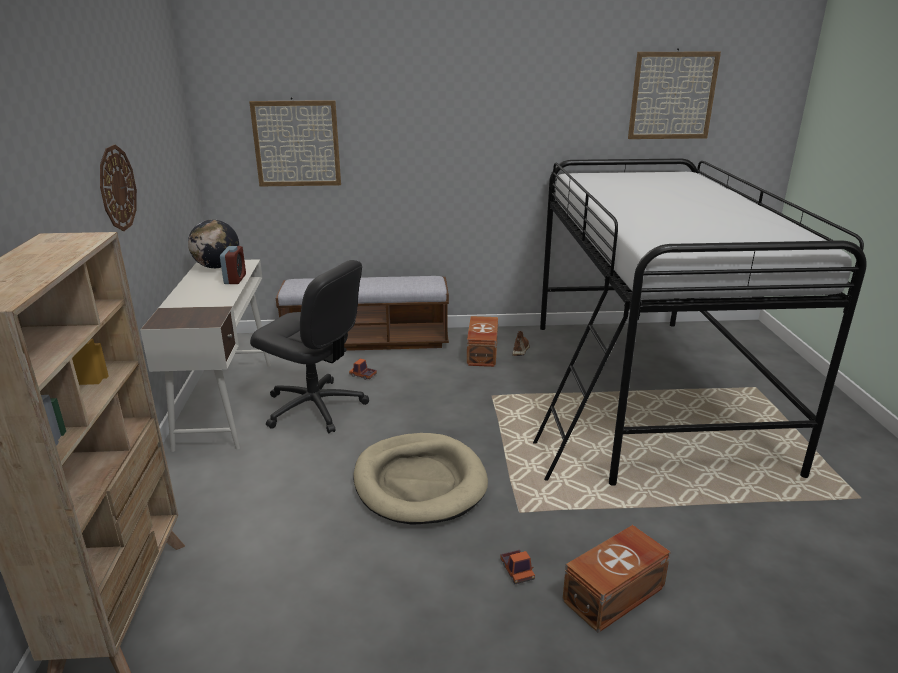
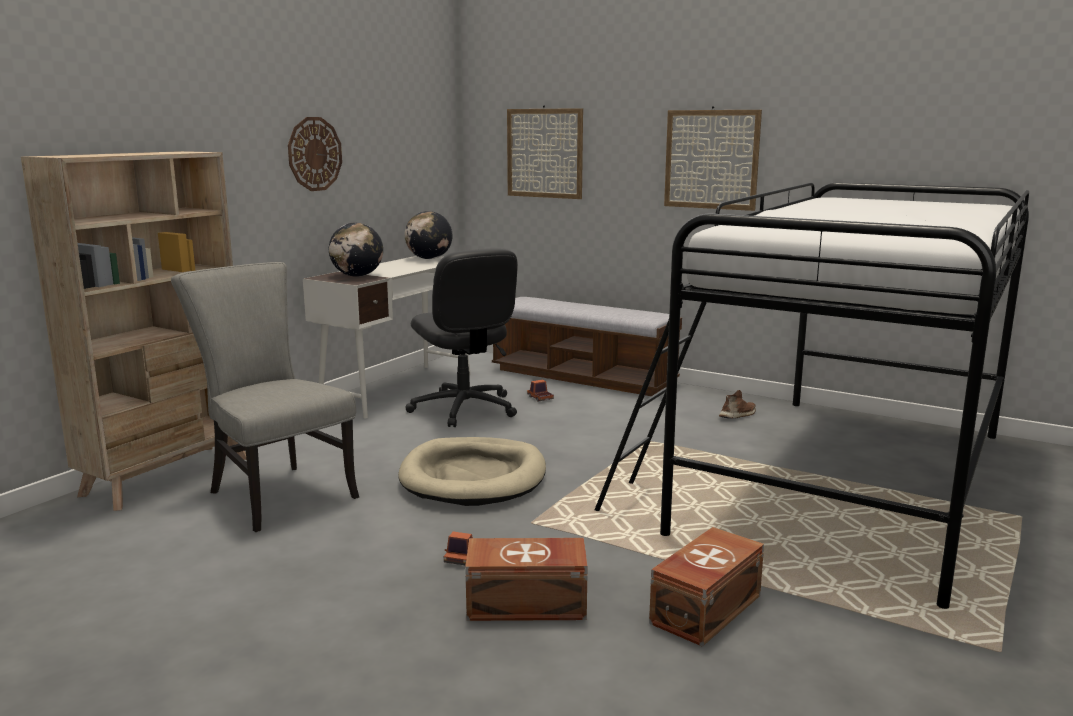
camera: 35 degrees right, 10 degrees down
alarm clock [220,246,246,284] -> none
brown storage box [467,316,498,367] -> brown storage box moved to [649,527,764,647]
picture [628,48,721,139] -> picture moved to [664,106,762,211]
none -> grey chair [171,262,359,532]
none -> globe [329,223,383,277]

